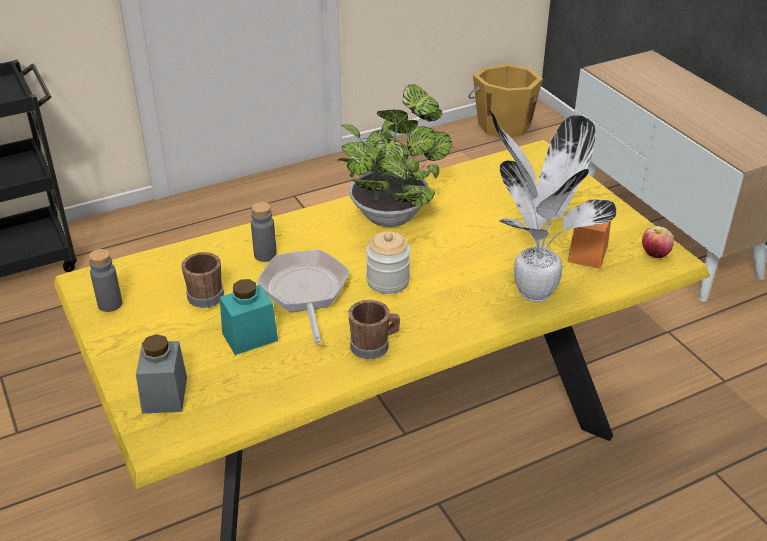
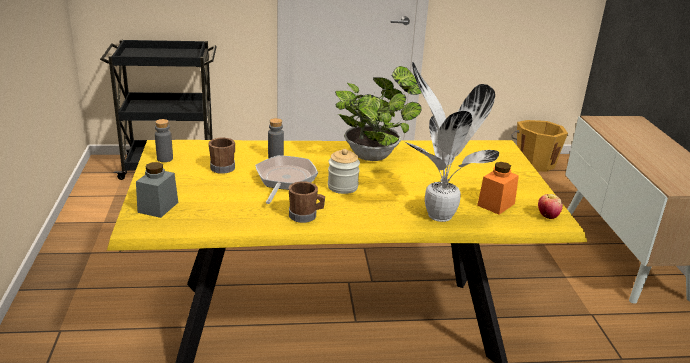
camera: 20 degrees right, 10 degrees down
turquoise jar [220,279,278,355] -> none

